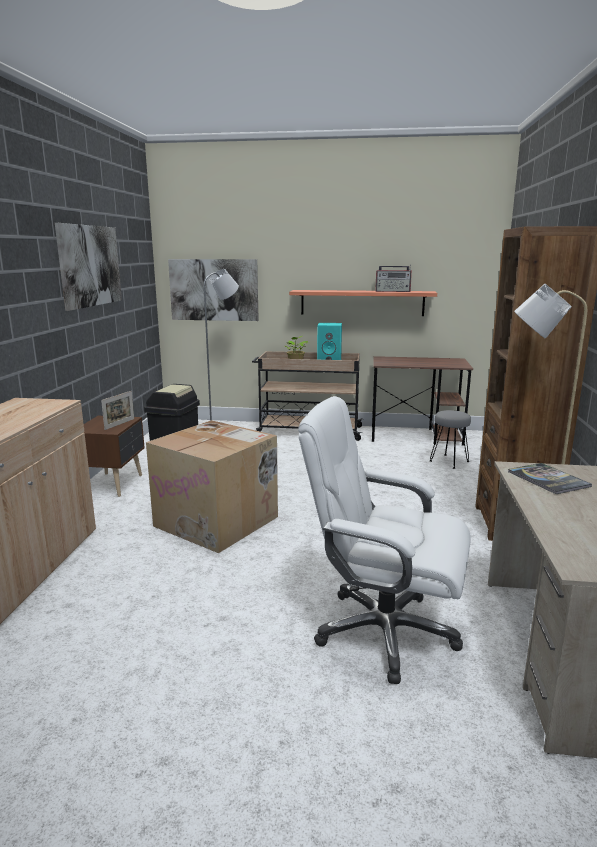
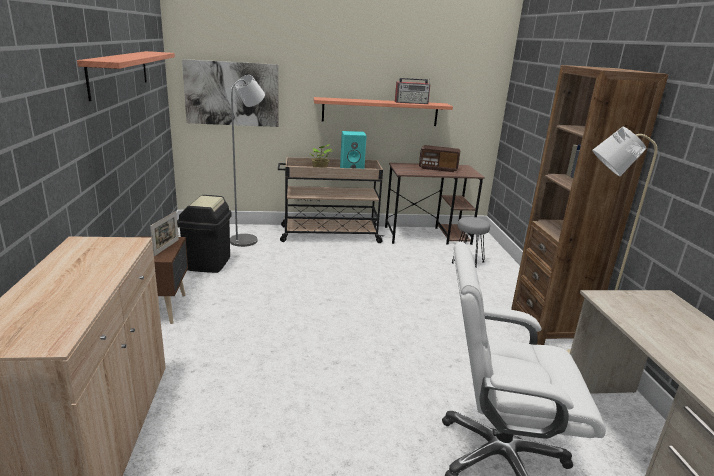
camera: 15 degrees left, 5 degrees up
picture [55,223,122,311] -> shelf [77,51,175,101]
cardboard box [146,420,278,553] -> none
book [508,463,592,494] -> none
none -> radio [419,145,460,172]

